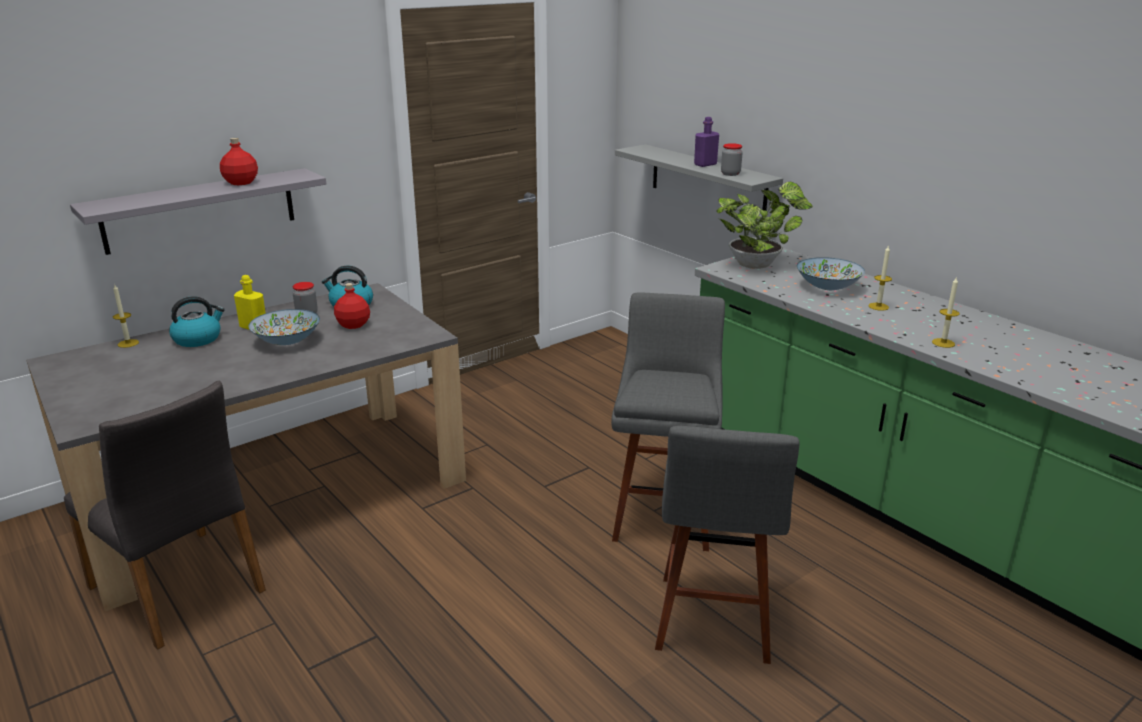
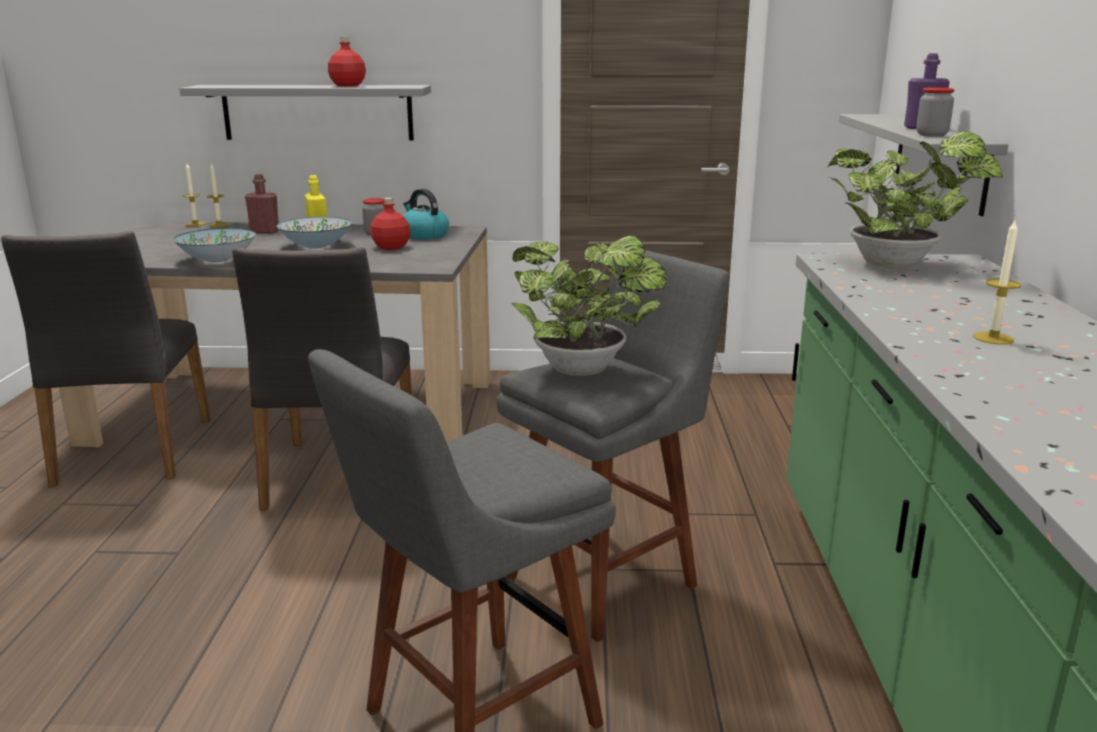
camera: 40 degrees right, 5 degrees down
kettle [169,296,225,347] -> red bottle [245,174,279,234]
bowl [797,257,865,290] -> bowl moved to [173,228,256,262]
candle [932,276,959,348] -> candle moved to [183,163,205,226]
none -> grey chair [232,247,412,510]
none -> potted plant [512,236,667,376]

